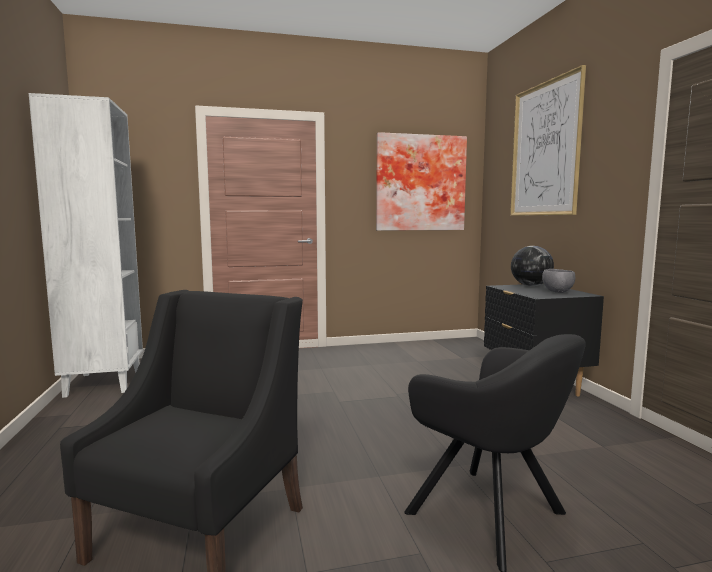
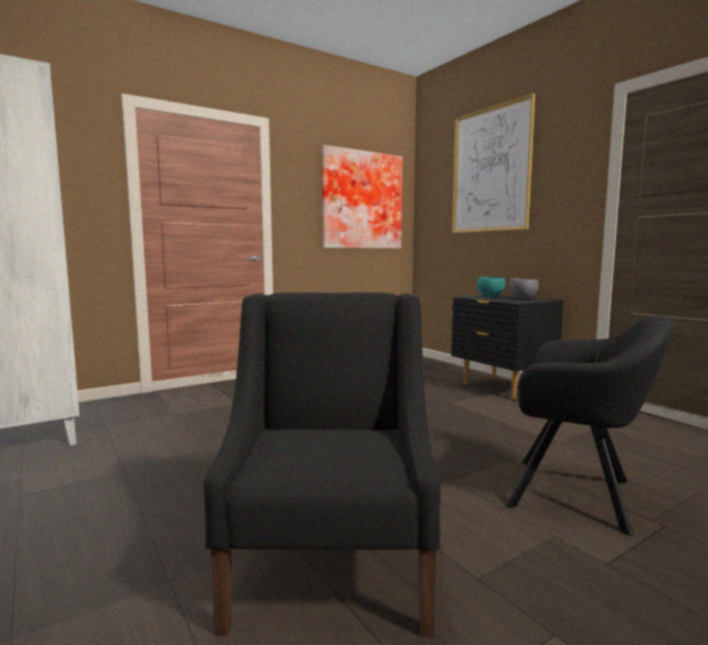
camera: 20 degrees left, 0 degrees up
globe [511,246,554,286] -> turquoise bowl [477,277,505,297]

